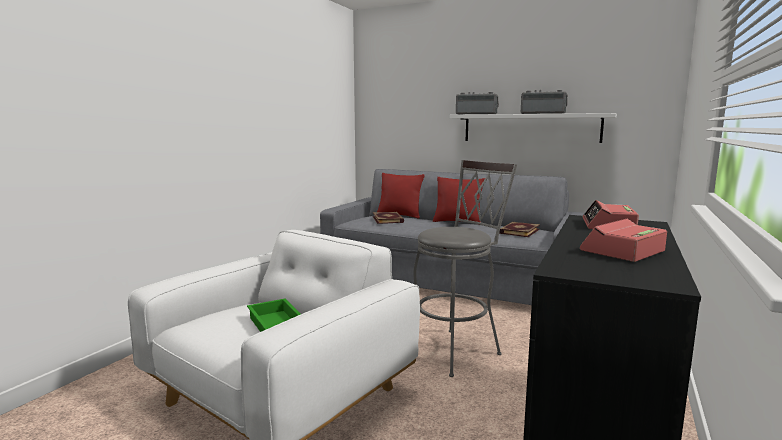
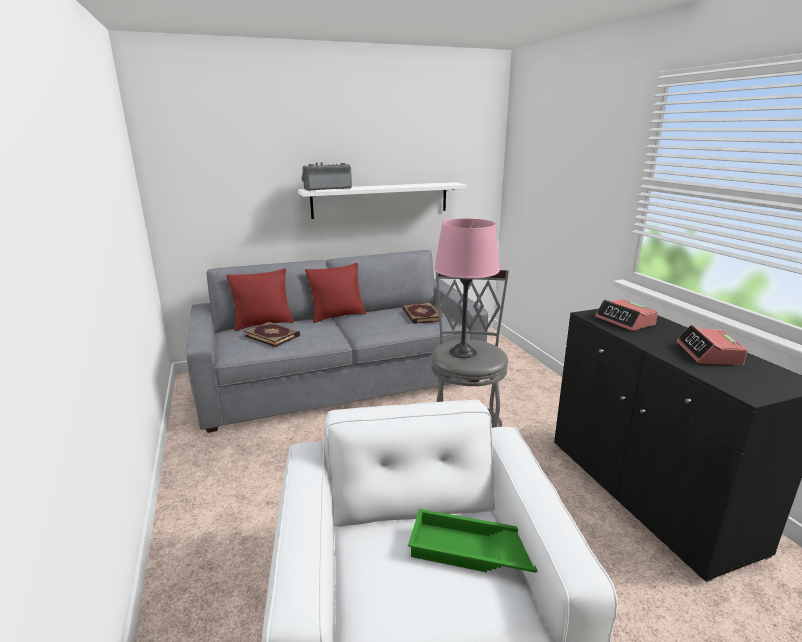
camera: 45 degrees left, 10 degrees up
radio [521,90,568,114] -> none
none -> pink table lamp [434,219,500,358]

